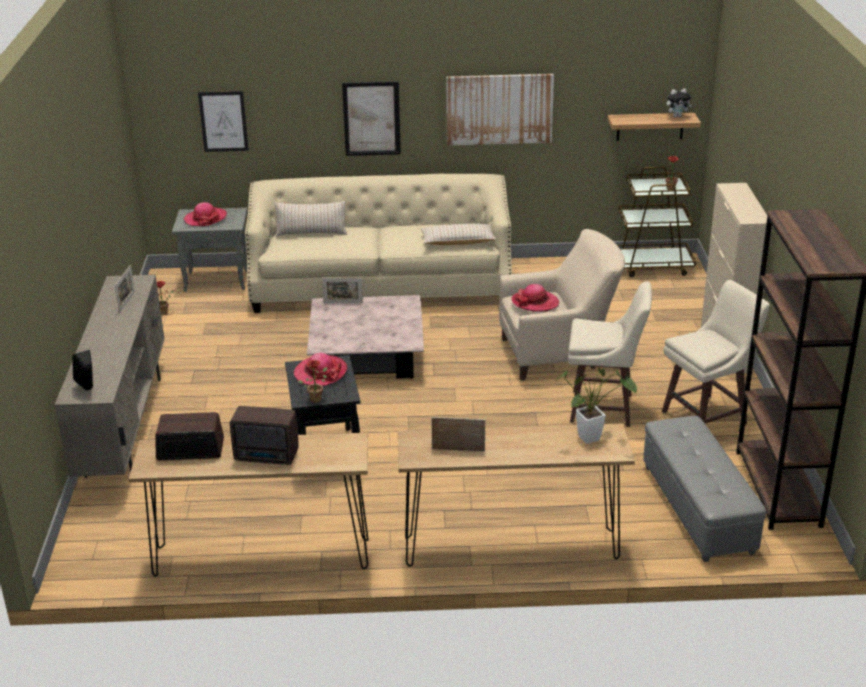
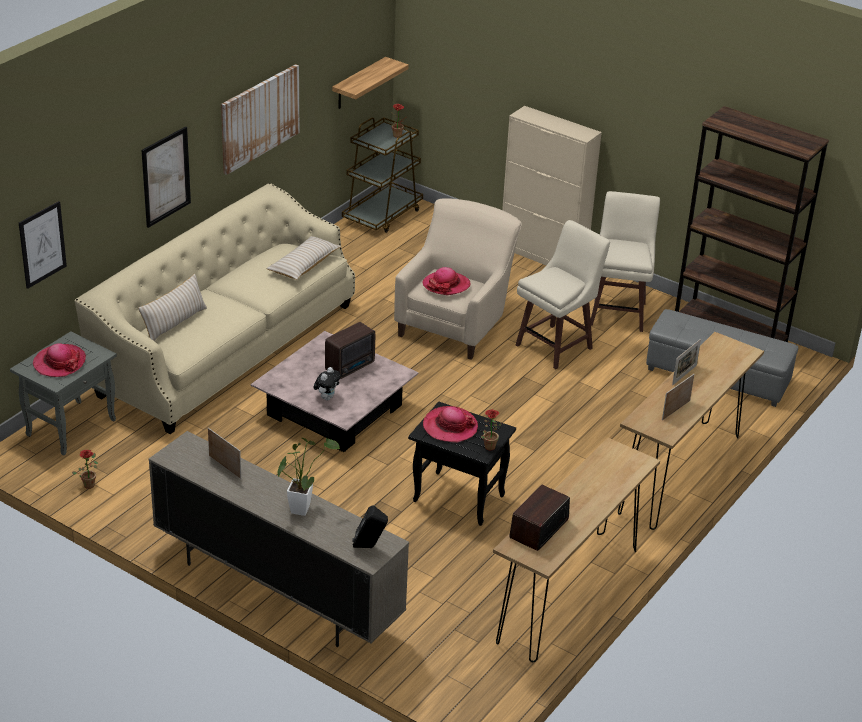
camera: 55 degrees left, 5 degrees up
radio [230,406,299,465] -> radio moved to [325,322,375,379]
picture frame [322,278,363,303] -> picture frame moved to [672,339,701,385]
potted plant [555,367,637,444] -> potted plant moved to [277,438,340,516]
plush toy [667,89,692,118] -> plush toy moved to [313,367,341,400]

